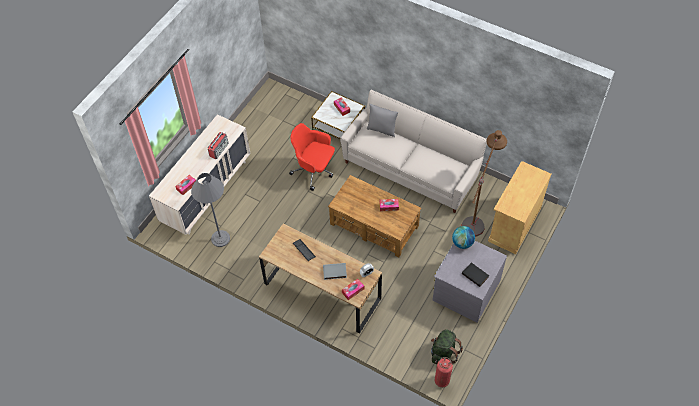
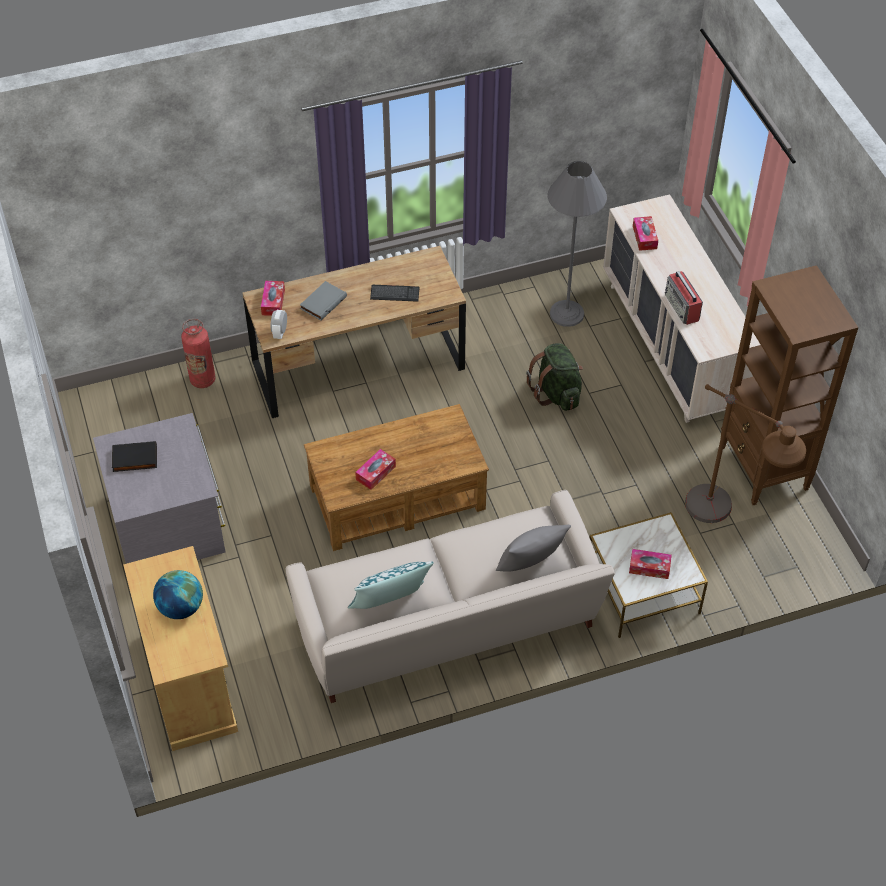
camera: 130 degrees right, 5 degrees down
red office chair [289,123,335,191] -> none
green backpack [431,329,463,364] -> green backpack moved to [526,343,583,411]
fire extinguisher [435,357,453,387] -> fire extinguisher moved to [181,319,216,388]
globe [452,226,475,249] -> globe moved to [153,570,203,619]
brown floor lamp [461,130,507,237] -> brown floor lamp moved to [685,384,806,523]
none -> pillow [348,561,434,609]
none -> brown bookcase [719,265,859,505]

